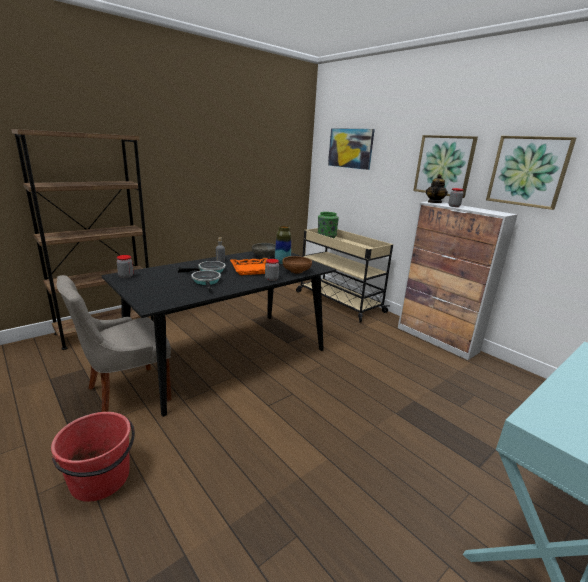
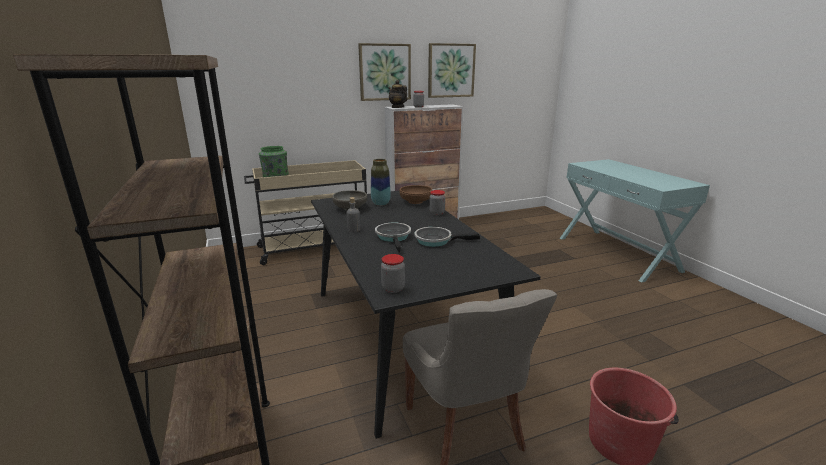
camera: 70 degrees left, 0 degrees up
orange tray [230,258,268,275] -> none
picture [328,128,375,170] -> none

